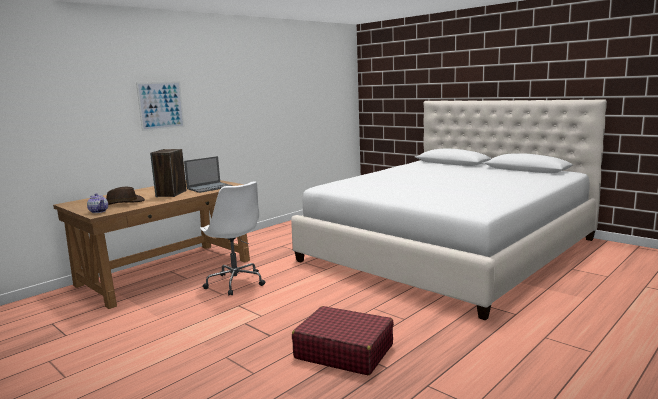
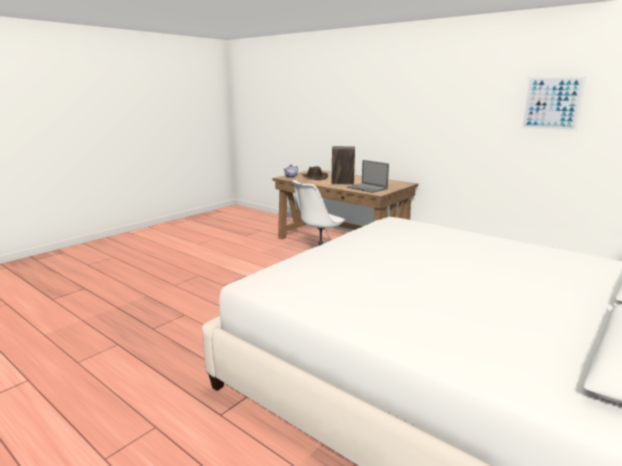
camera: 85 degrees right, 5 degrees up
picture [136,81,185,131] -> picture moved to [521,76,586,131]
red suitcase [292,306,394,375] -> none

